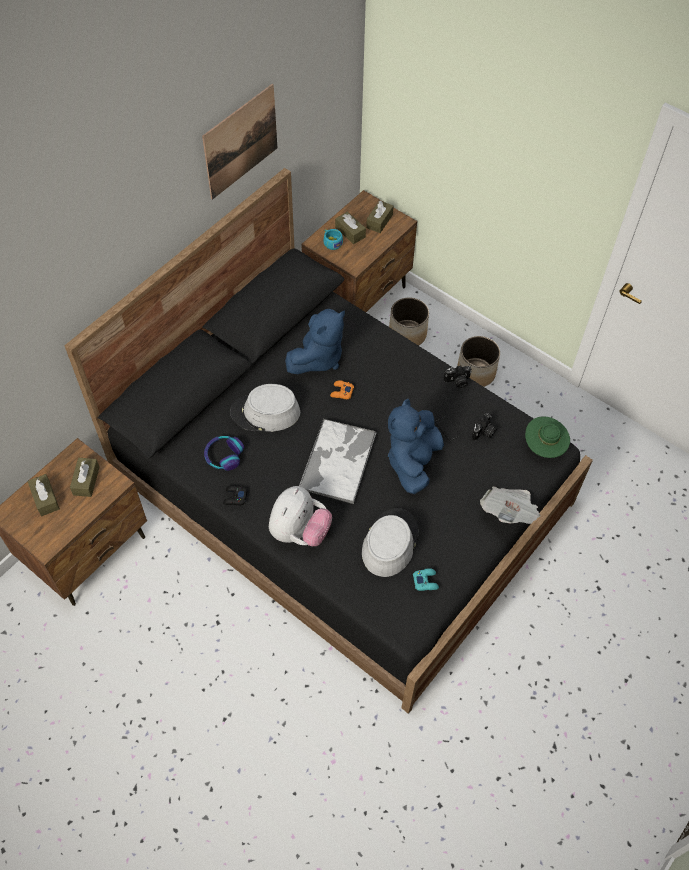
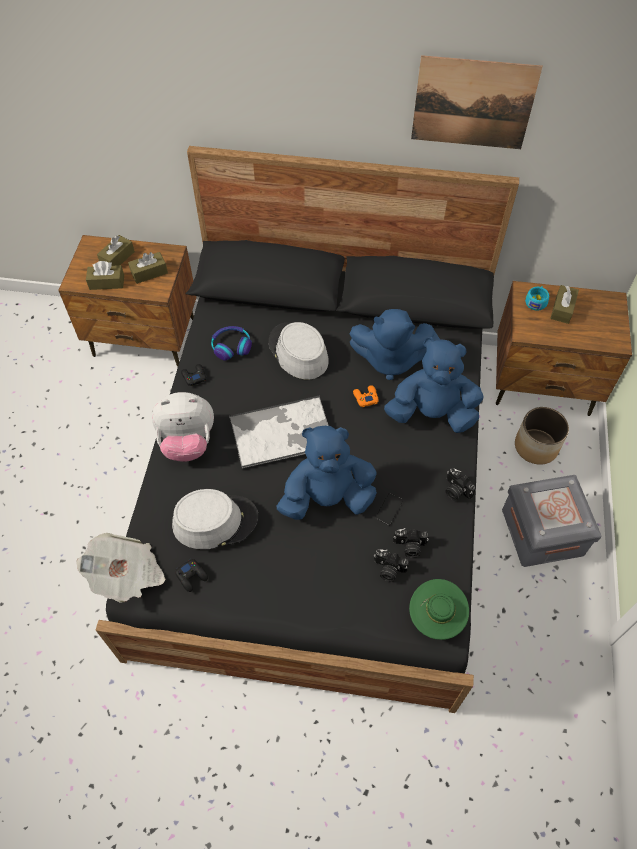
camera: 60 degrees right, 0 degrees up
brown tissue box [366,201,394,233] -> brown tissue box moved to [86,261,124,290]
turquoise game controller [413,568,439,591] -> black game controller [175,559,208,592]
planter [457,336,500,387] -> grey storage box [502,475,602,567]
newspaper [480,487,541,524] -> newspaper moved to [76,533,165,603]
none -> camera [374,549,409,582]
none -> blue plush toy [384,337,484,433]

